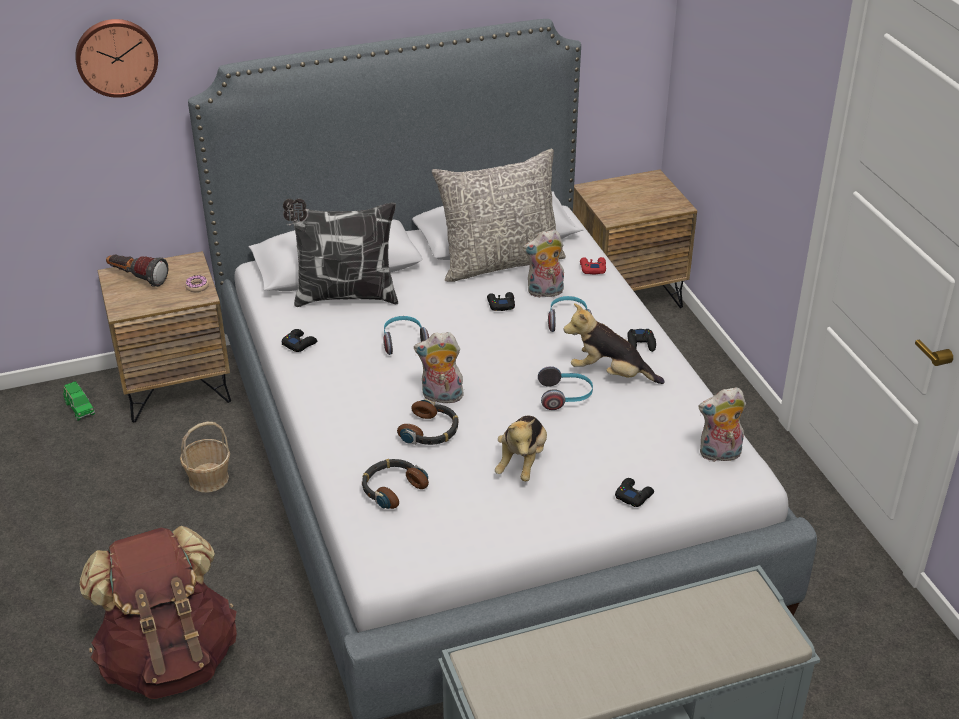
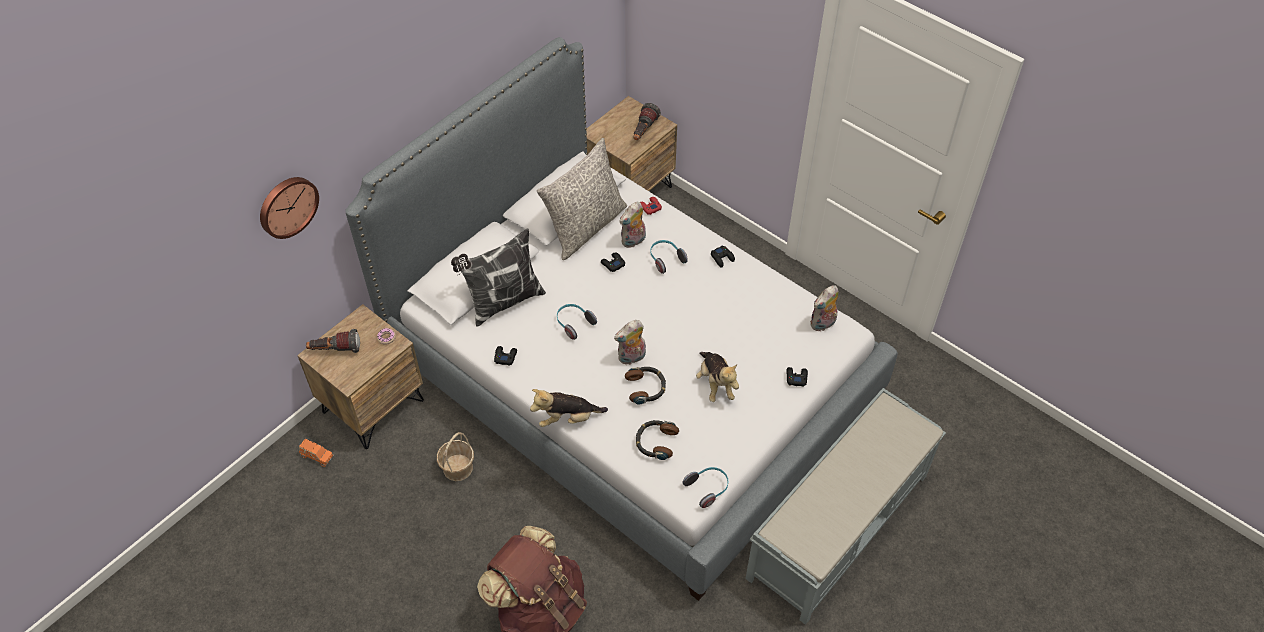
camera: 30 degrees left, 15 degrees up
green toy car [63,381,95,421] -> orange toy car [299,439,334,467]
headphones [538,366,593,410] -> headphones moved to [683,467,728,508]
plush toy [563,303,665,384] -> plush toy moved to [530,389,608,427]
none -> flashlight [634,103,661,140]

